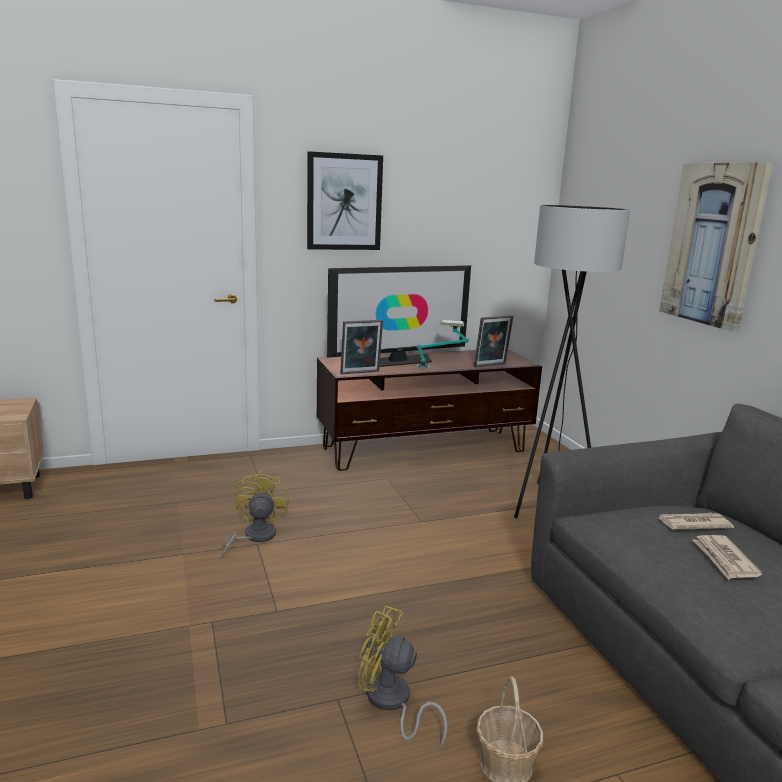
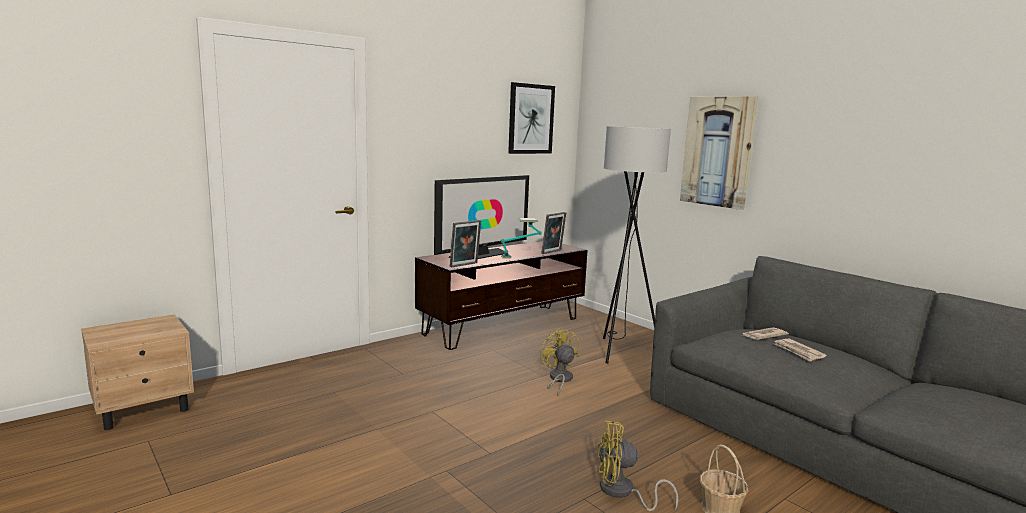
camera: 20 degrees left, 5 degrees down
yellow fan [221,470,290,560] -> yellow fan moved to [540,328,579,396]
picture [307,151,383,250] -> picture moved to [508,82,555,154]

